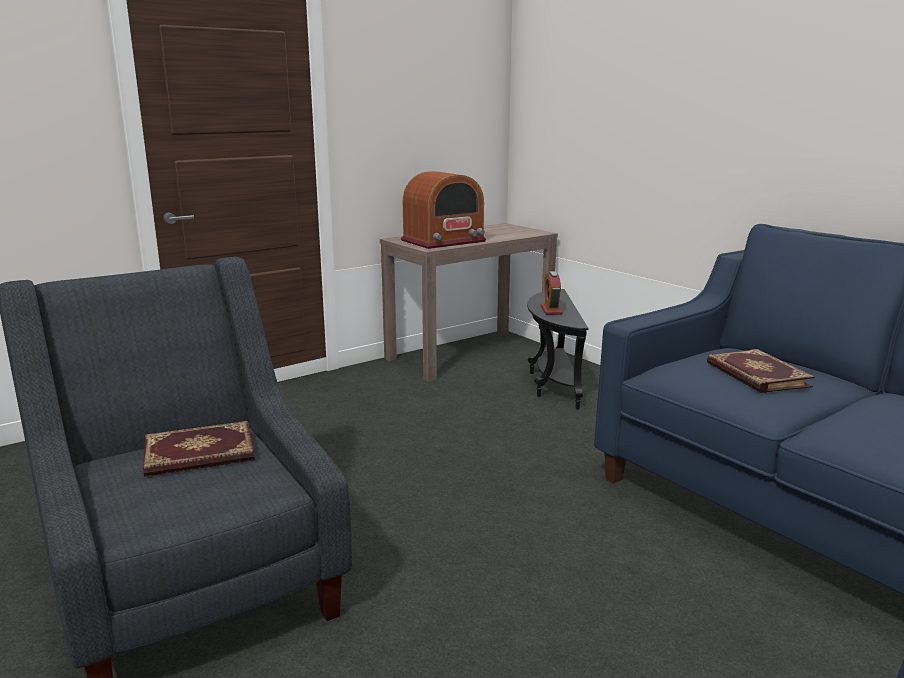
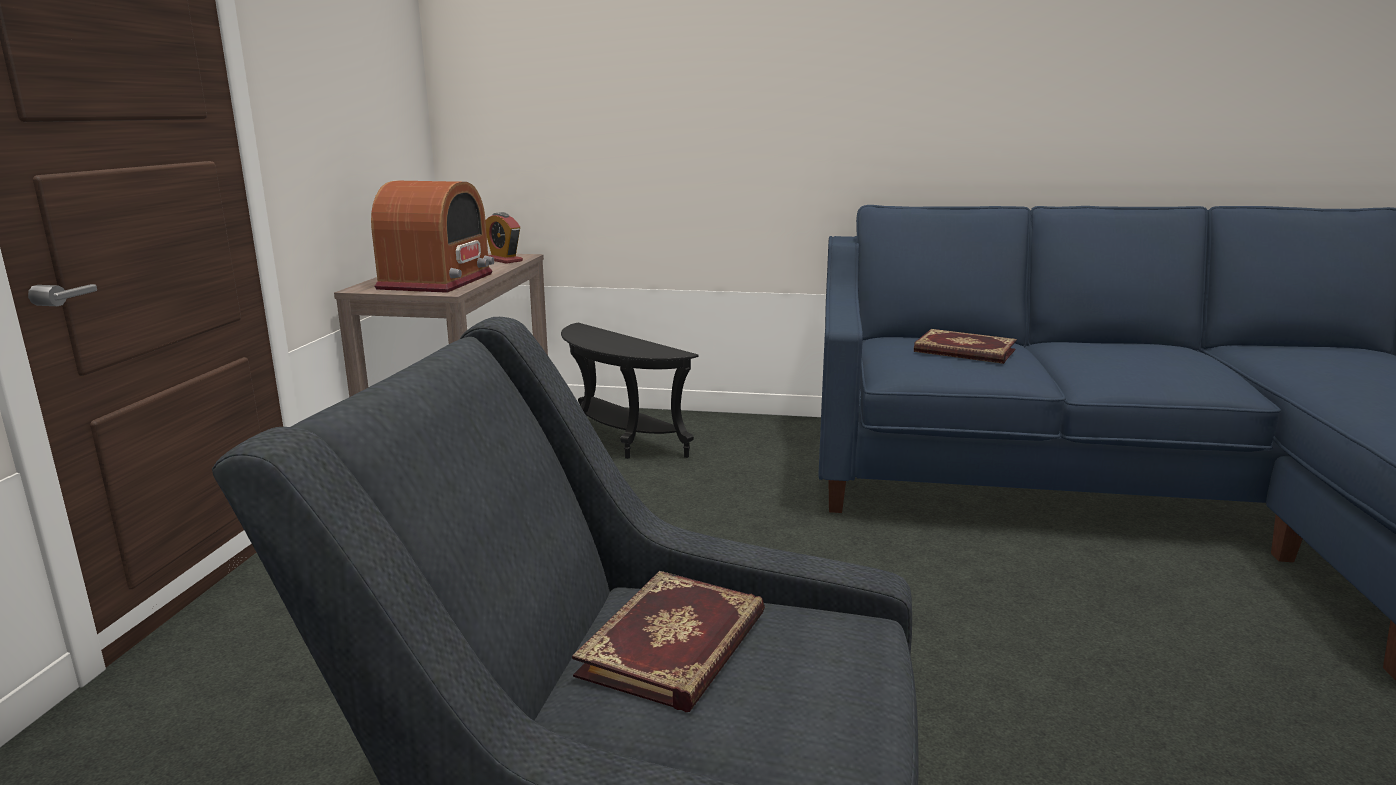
camera: 45 degrees left, 0 degrees up
alarm clock [541,271,563,315] -> alarm clock moved to [486,212,523,264]

